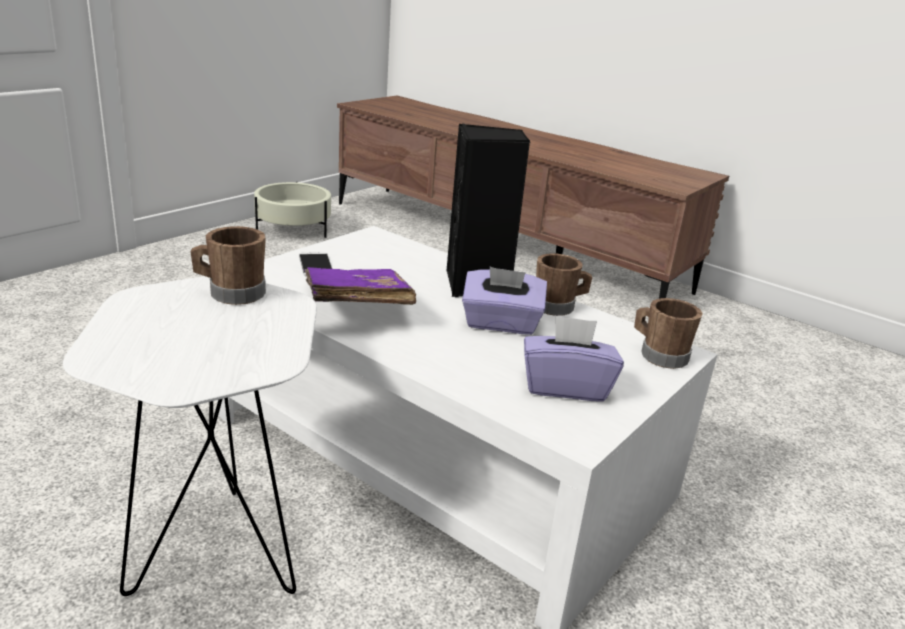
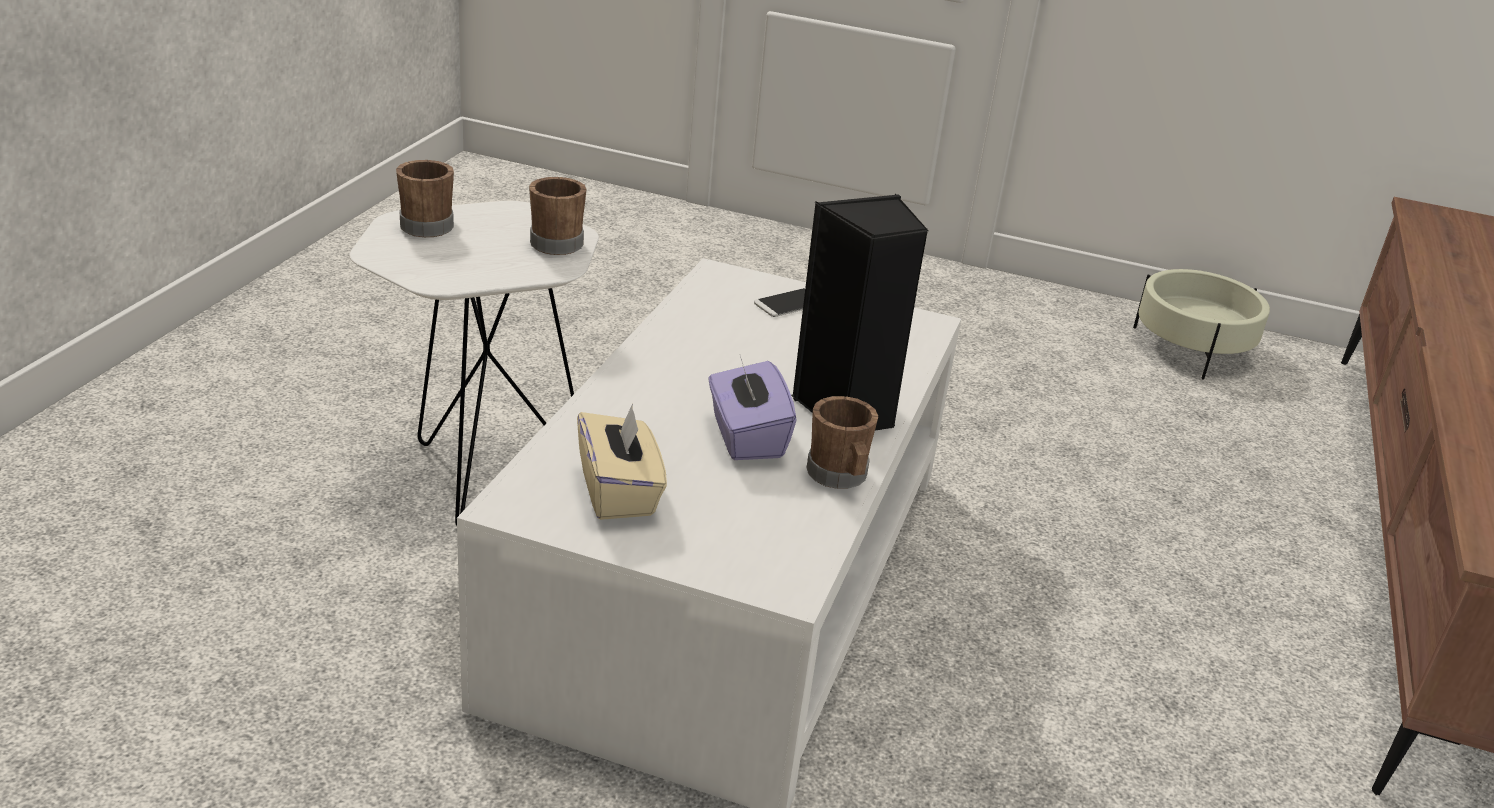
camera: 70 degrees right, 5 degrees up
purple book [304,267,416,305] -> none
purple tissue box [524,315,624,402] -> beige tissue box [577,403,667,520]
brown mug [634,298,703,369] -> brown mug moved to [396,160,454,237]

